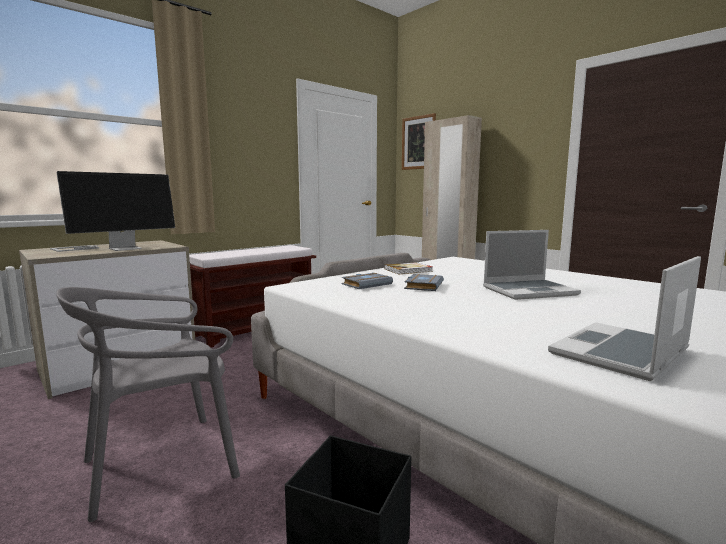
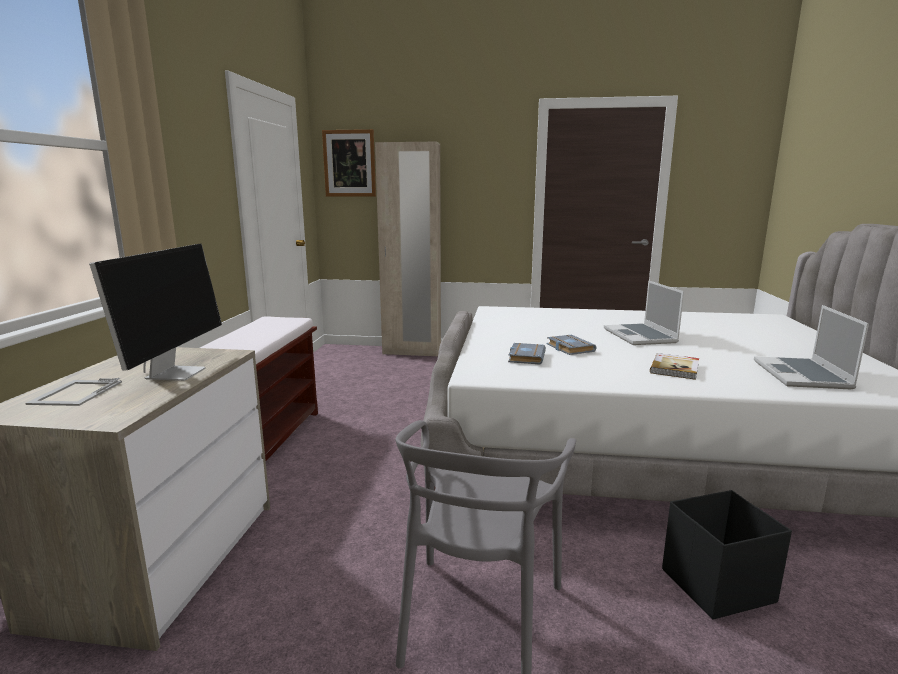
camera: 40 degrees left, 5 degrees up
book [384,262,433,274] -> book moved to [650,353,699,380]
laptop [483,230,581,300] -> laptop turned 135 degrees clockwise [604,280,684,345]

